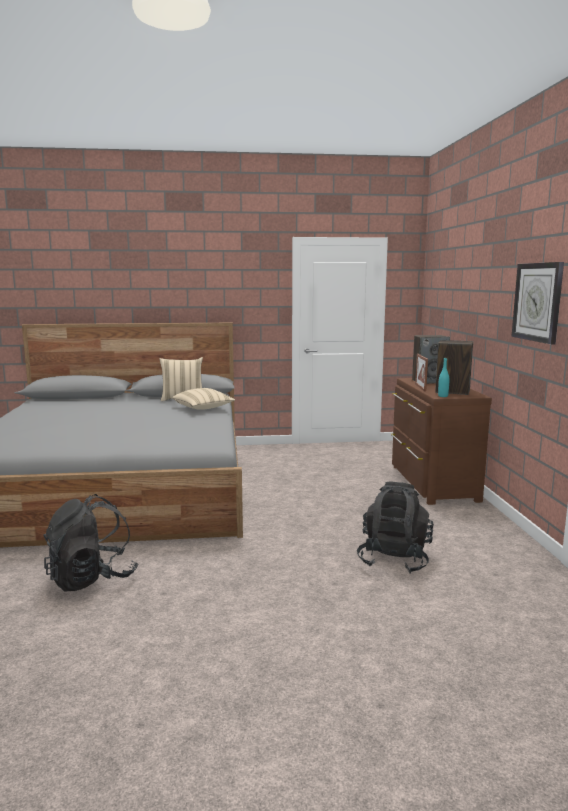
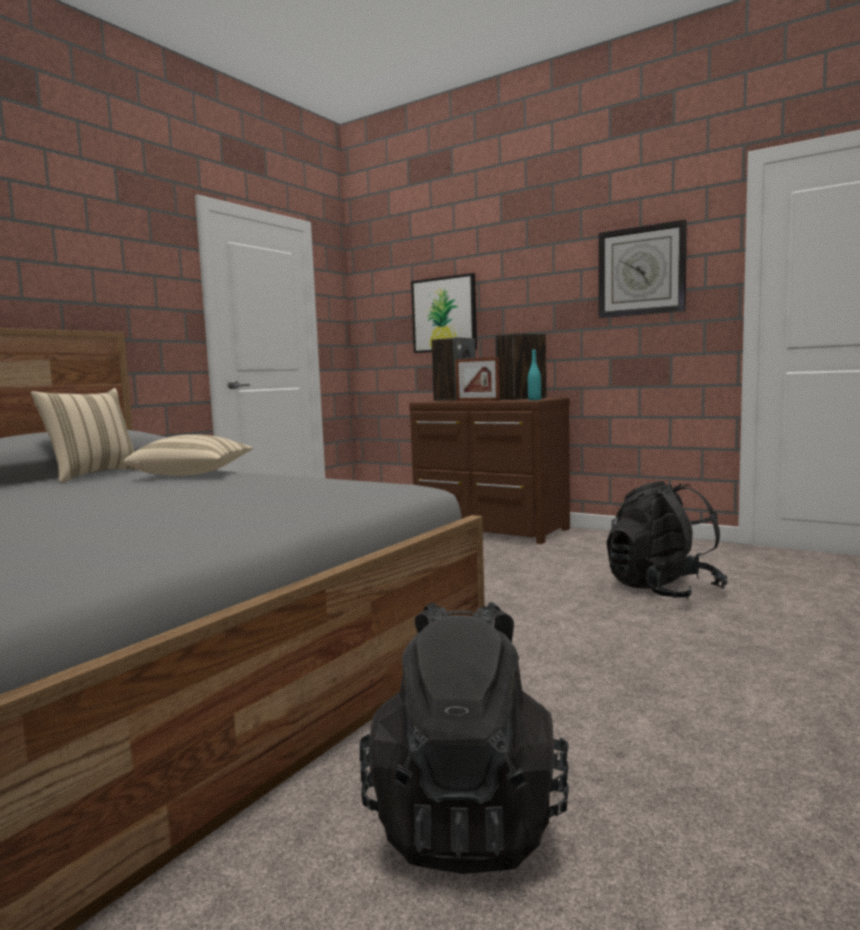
camera: 50 degrees left, 5 degrees down
none -> picture [411,273,477,353]

